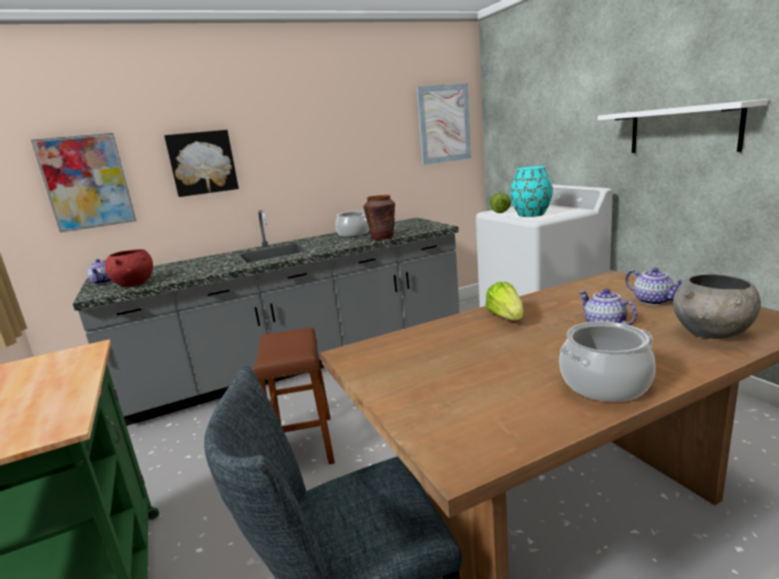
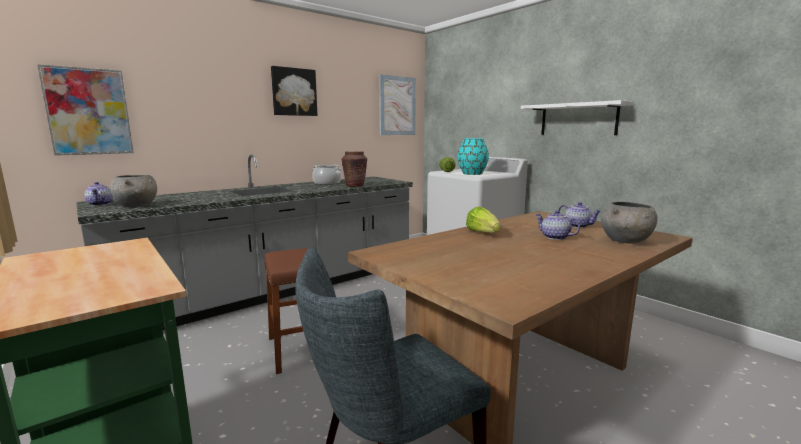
camera: 15 degrees left, 5 degrees down
red bowl [105,249,153,287] -> grey bowl [110,175,157,207]
picture [164,130,239,197] -> picture moved to [271,66,317,116]
cooking pot [559,321,656,402] -> none

